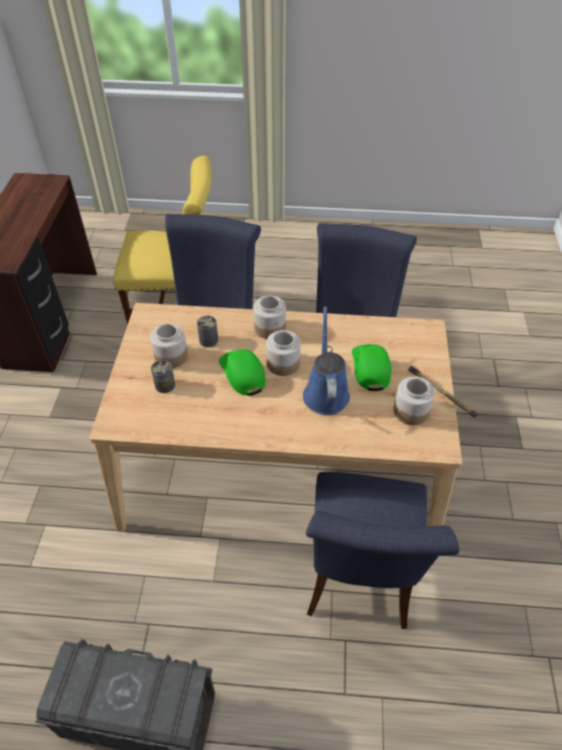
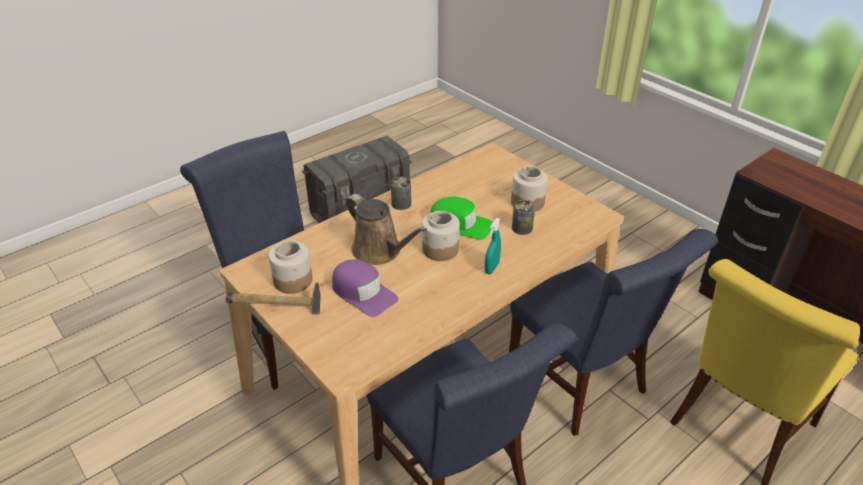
camera: 135 degrees right, 10 degrees down
can [151,360,175,393] -> can moved to [391,177,411,210]
jar [253,296,286,339] -> turquoise spray bottle [485,218,501,274]
blue watering can [303,307,350,415] -> brown watering can [345,194,427,265]
green cap [352,344,391,391] -> purple cap [332,259,398,317]

